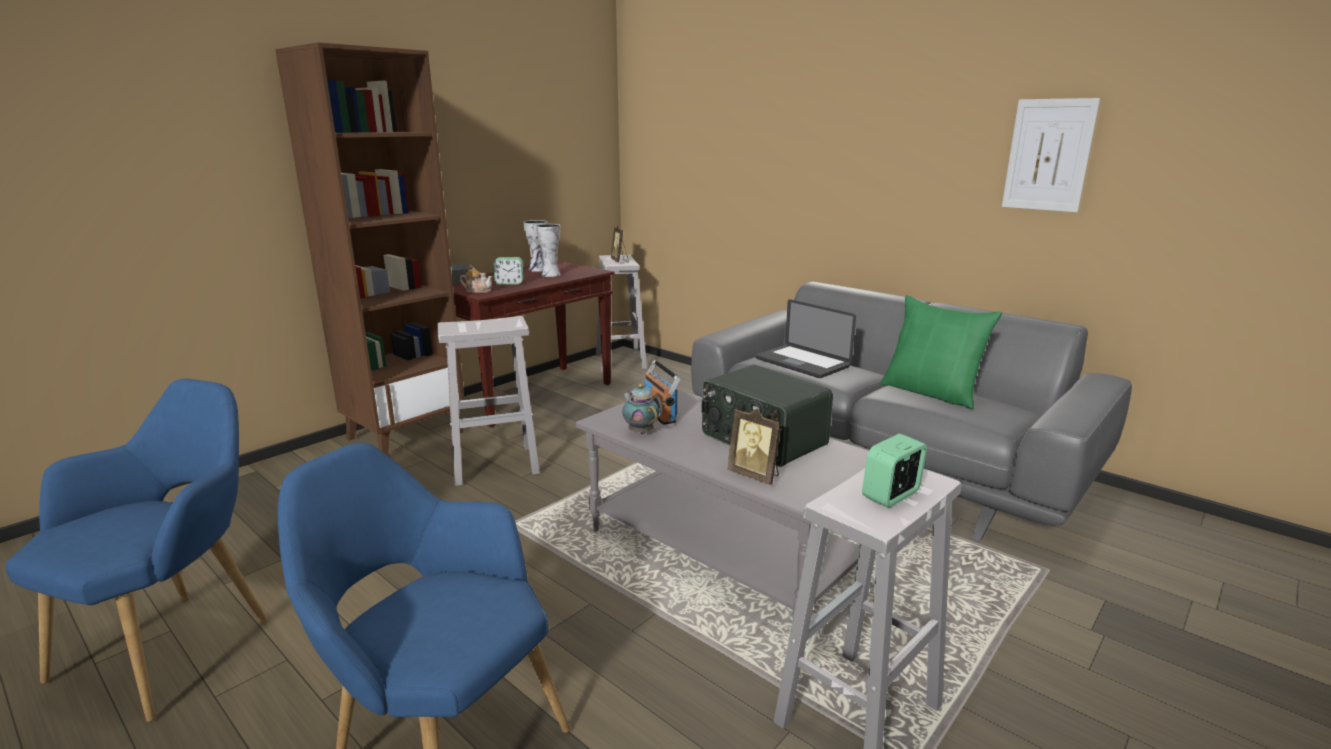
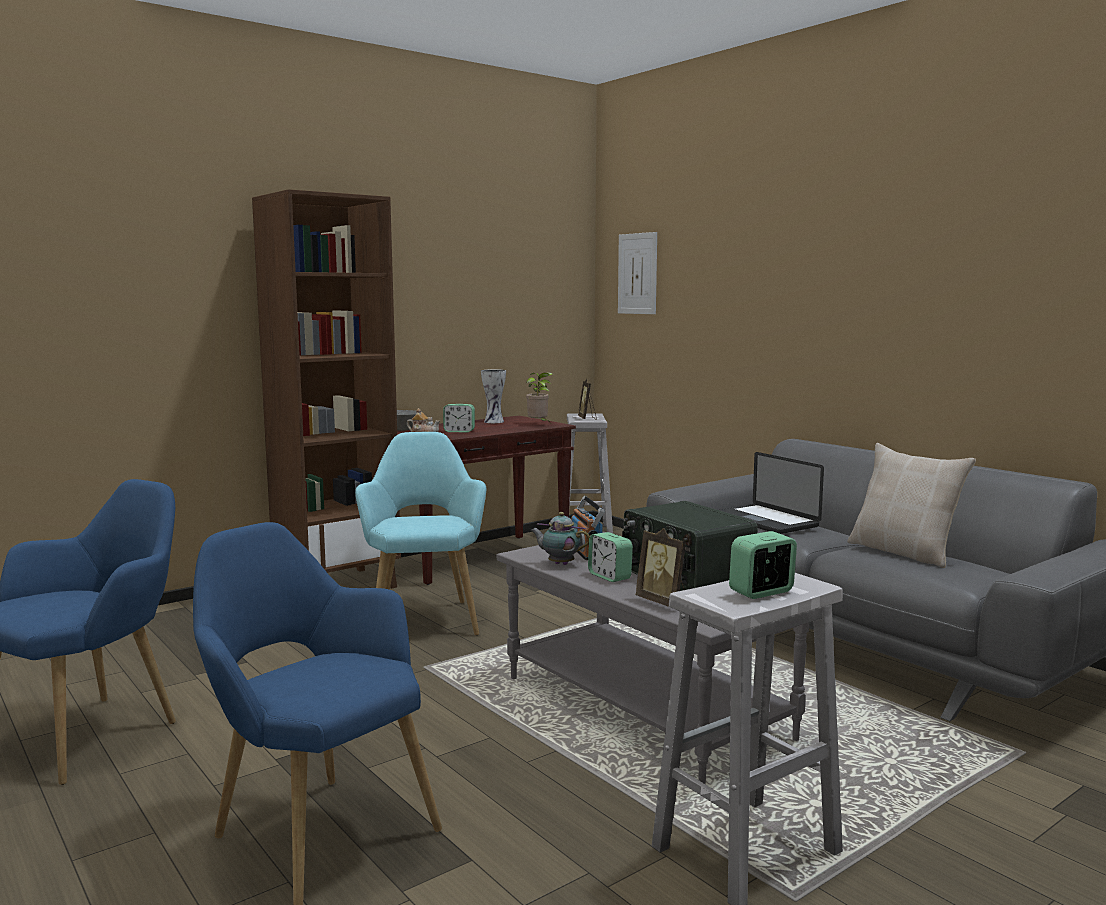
camera: 10 degrees right, 10 degrees down
white stool [437,316,540,486] -> turquoise armchair [355,432,486,636]
vase [536,224,561,277] -> none
teapot [622,384,659,434] -> teapot turned 45 degrees counterclockwise [530,512,590,565]
green pillow [880,295,1002,409] -> beige pillow [847,443,976,568]
picture [1002,98,1100,212] -> picture moved to [618,232,657,314]
none -> potted plant [526,372,553,421]
none -> alarm clock [588,532,633,582]

